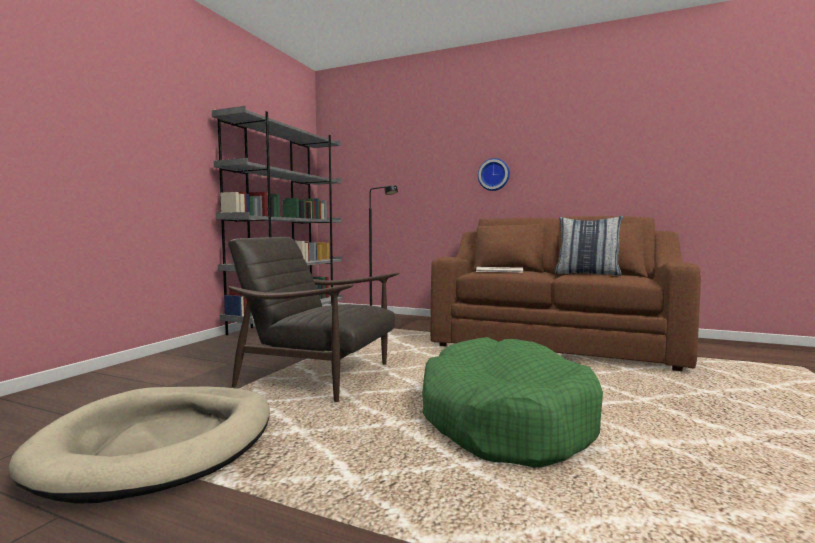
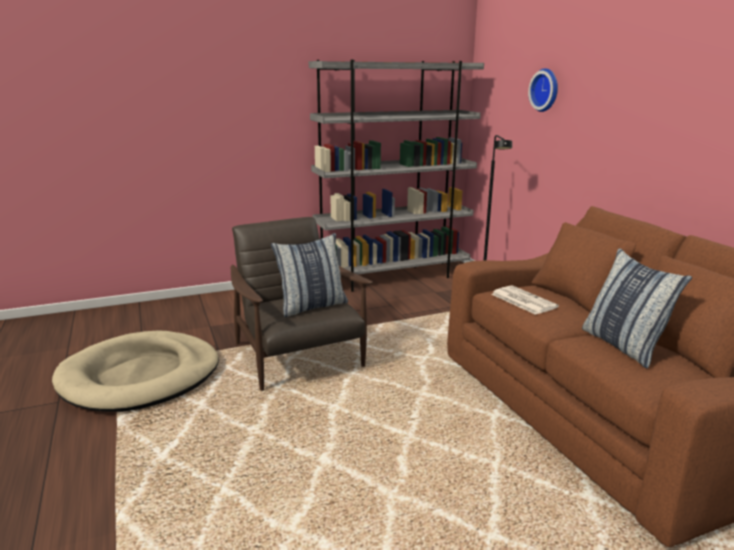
camera: 45 degrees right, 15 degrees up
green dog bed [422,337,603,468] -> none
wall clock [478,158,510,191] -> wall clock moved to [528,68,558,112]
none -> pillow [271,233,348,317]

